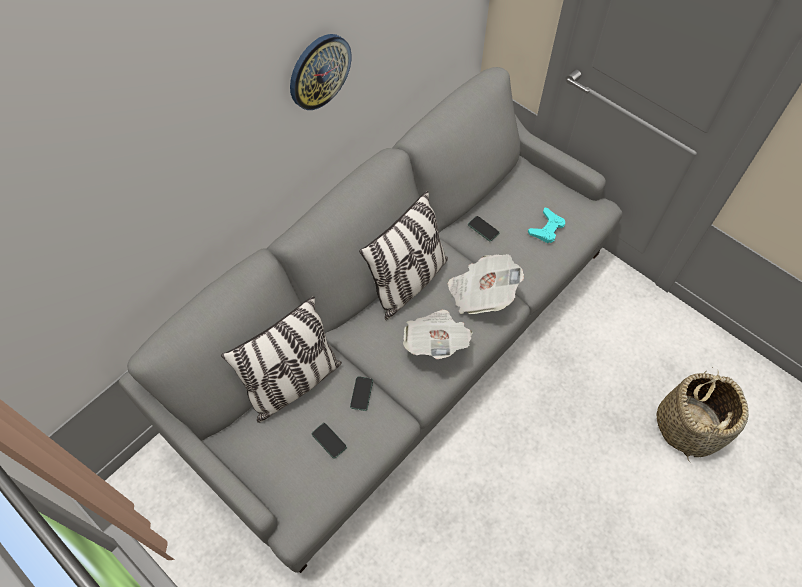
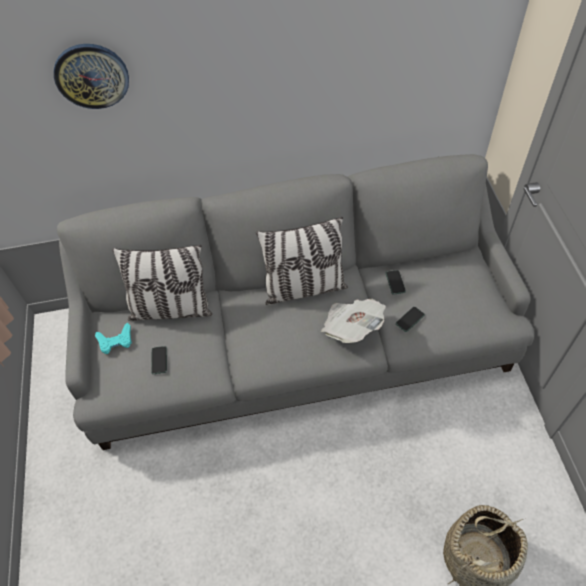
camera: 40 degrees right, 5 degrees down
wall clock [290,34,352,110] -> wall clock moved to [54,44,129,109]
phone [350,376,373,411] -> phone moved to [396,307,425,332]
newspaper [403,310,472,359] -> none
turquoise game controller [528,208,565,243] -> turquoise game controller moved to [95,323,132,354]

